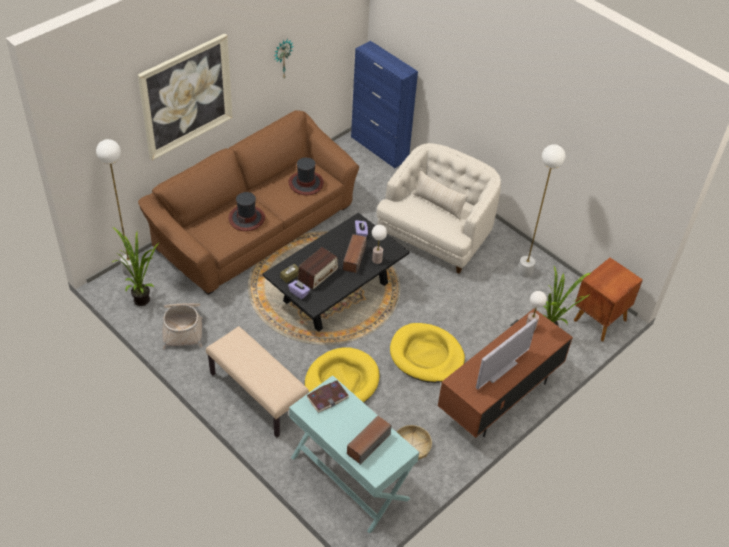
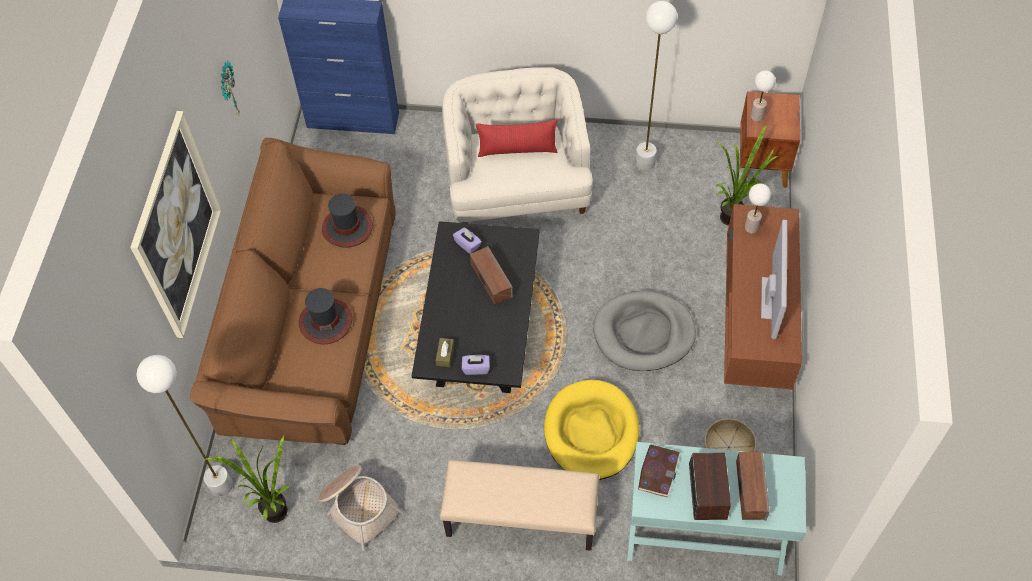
camera: 35 degrees left, 10 degrees up
radio [298,247,338,289] -> radio moved to [689,452,731,520]
table lamp [372,225,387,264] -> table lamp moved to [750,70,776,122]
yellow dog bed [390,323,465,383] -> grey dog bed [593,291,696,371]
beige pillow [413,170,469,219] -> red pillow [476,119,557,157]

